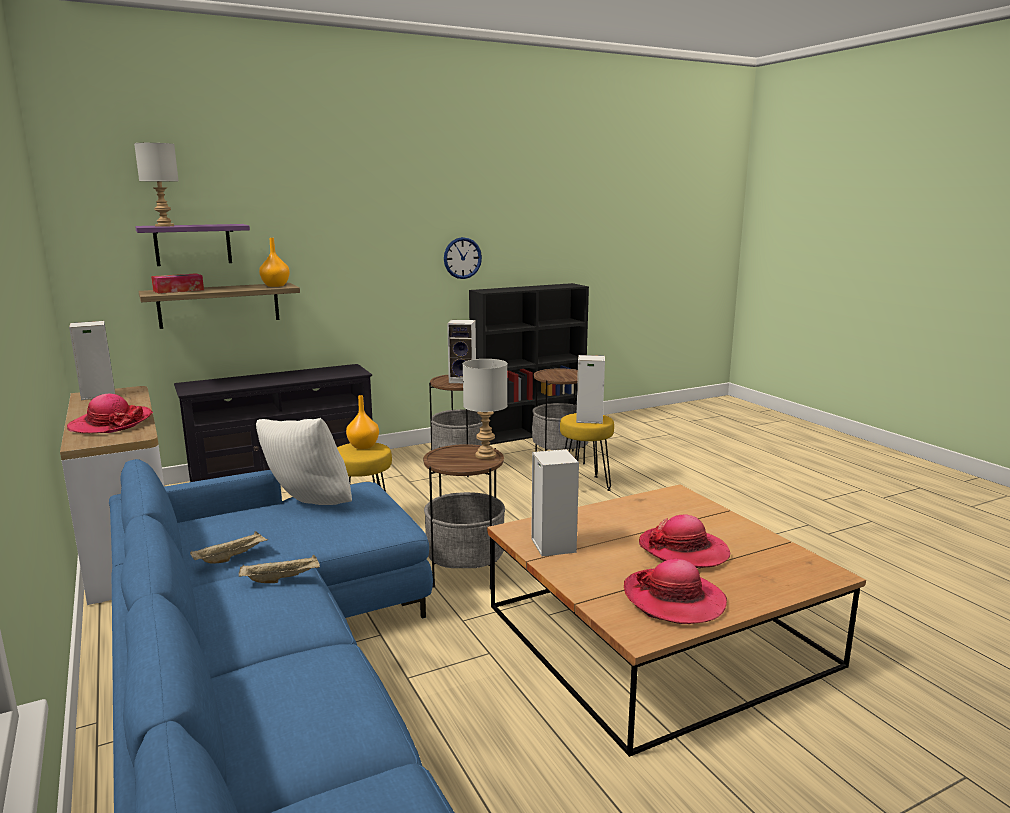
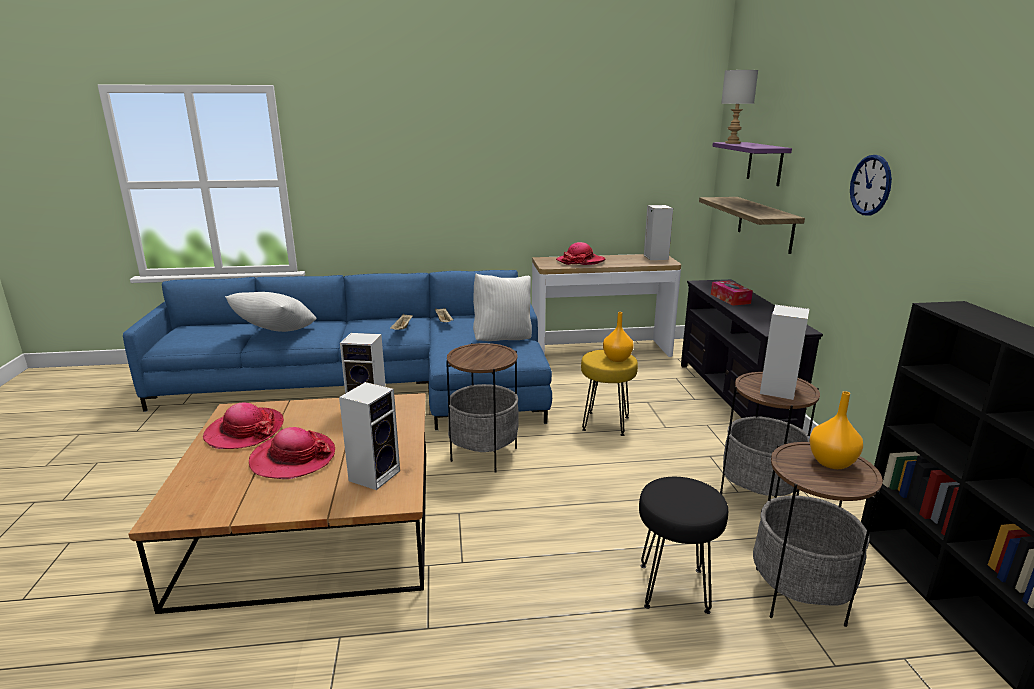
camera: 110 degrees right, 5 degrees up
tissue box [151,273,204,294] -> tissue box moved to [711,280,753,306]
orange vase [259,238,290,287] -> orange vase moved to [810,391,863,469]
wall clock [444,237,482,279] -> wall clock moved to [850,155,892,215]
grey table lamp [463,359,507,459] -> none
yellow stool [560,413,614,491] -> black stool [639,477,728,614]
speaker [576,355,605,424] -> speaker moved to [339,382,400,490]
none -> white pillow [225,292,317,332]

